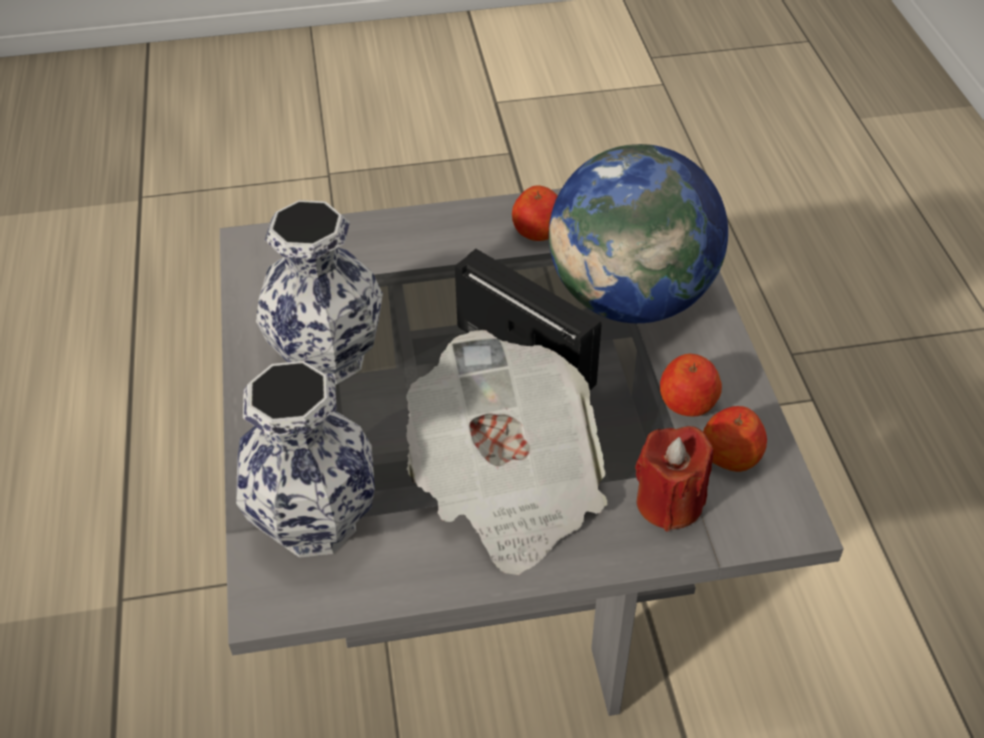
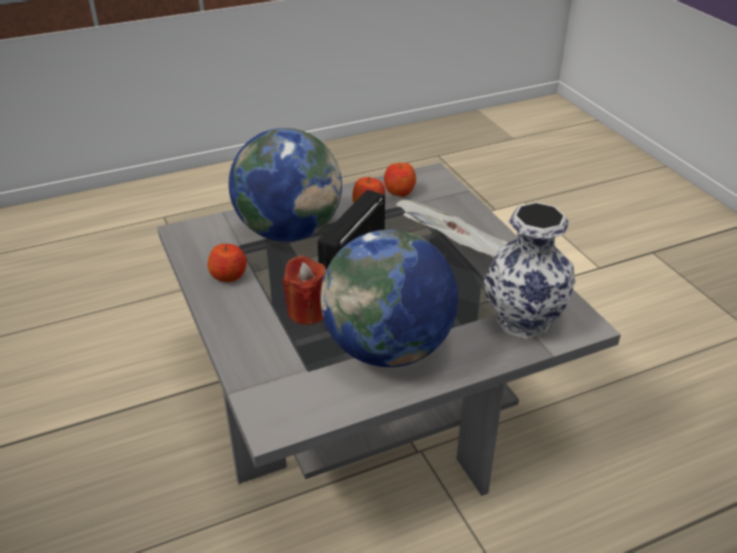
camera: 105 degrees left, 10 degrees down
vase [256,200,383,385] -> globe [320,230,458,367]
red candle [635,426,713,532] -> red candle moved to [283,255,326,325]

